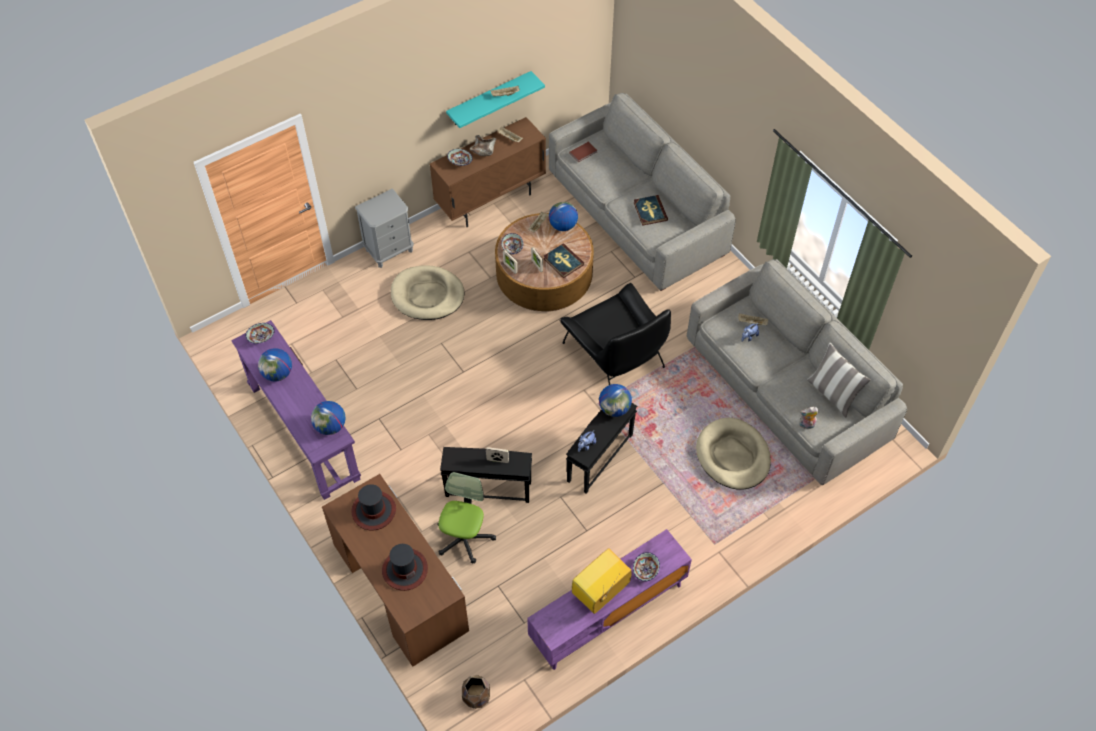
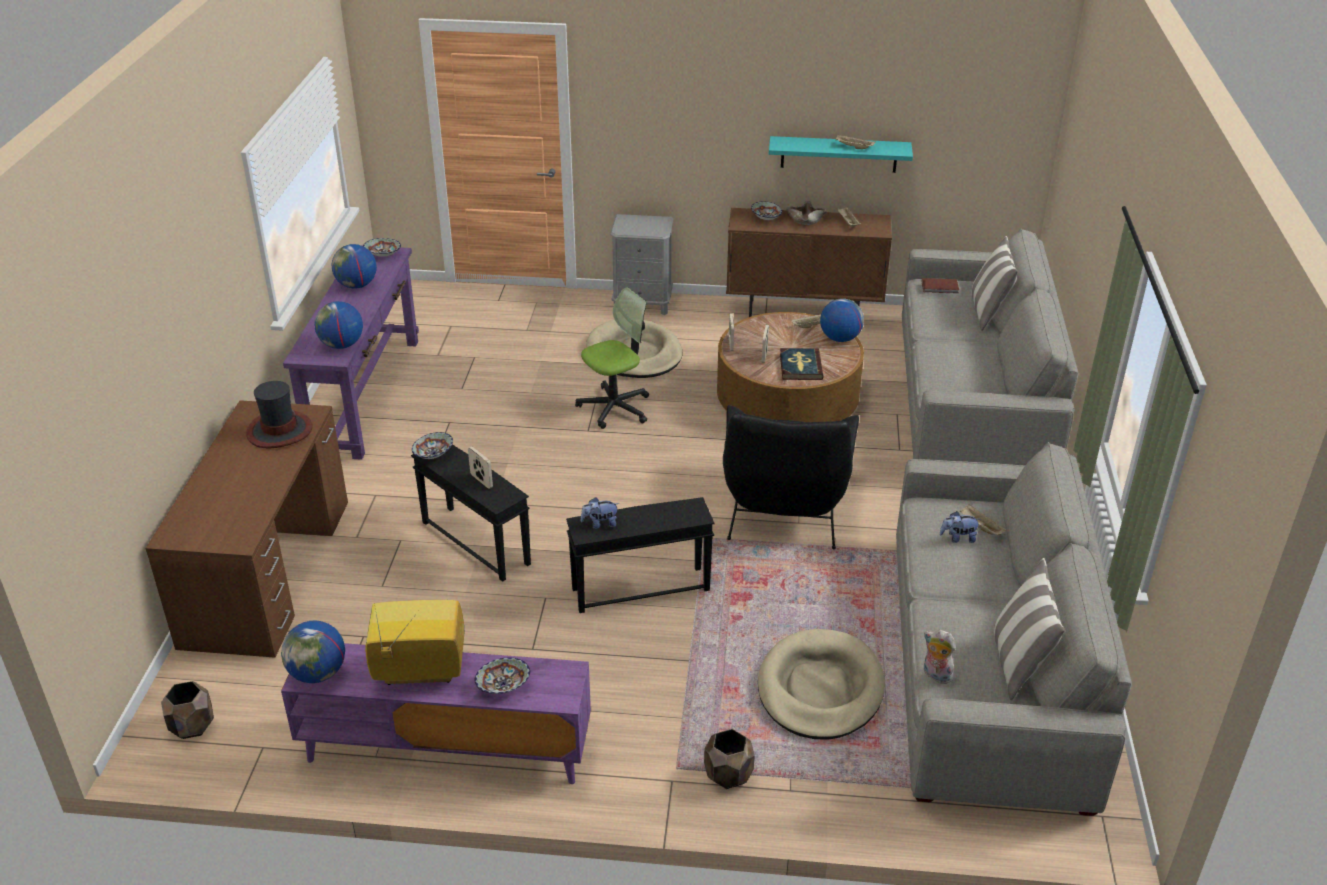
camera: 40 degrees right, 20 degrees down
hat [382,544,428,591] -> none
office chair [437,472,496,564] -> office chair moved to [575,287,649,429]
bowl [501,233,523,254] -> bowl moved to [412,432,453,459]
globe [599,384,632,417] -> globe moved to [281,620,345,683]
book [634,195,668,226] -> none
none -> brown planter [704,729,755,789]
none -> pillow [971,236,1018,331]

